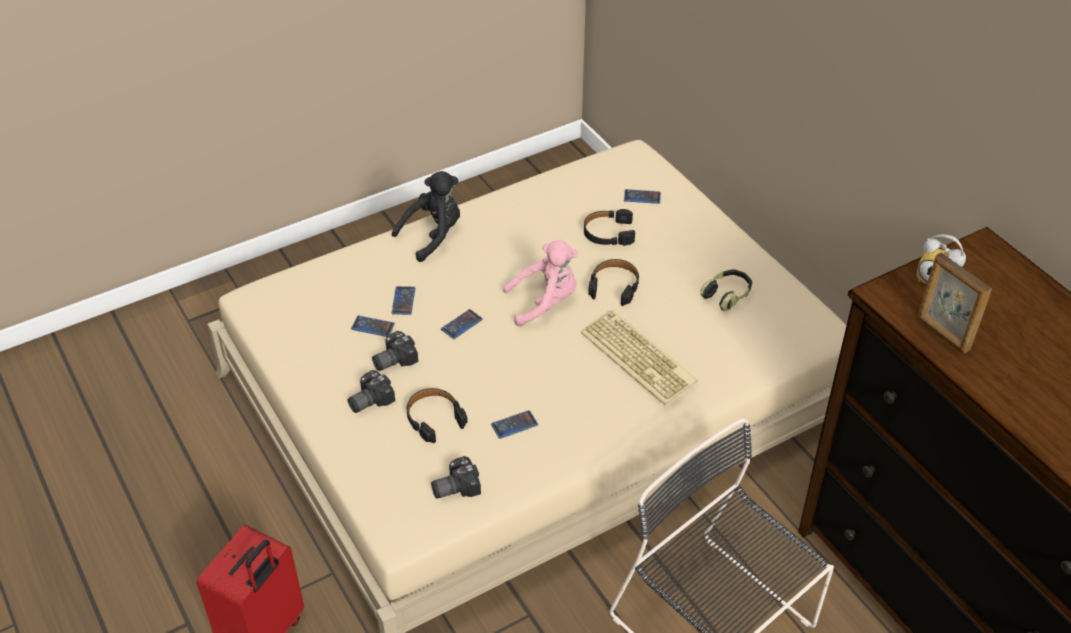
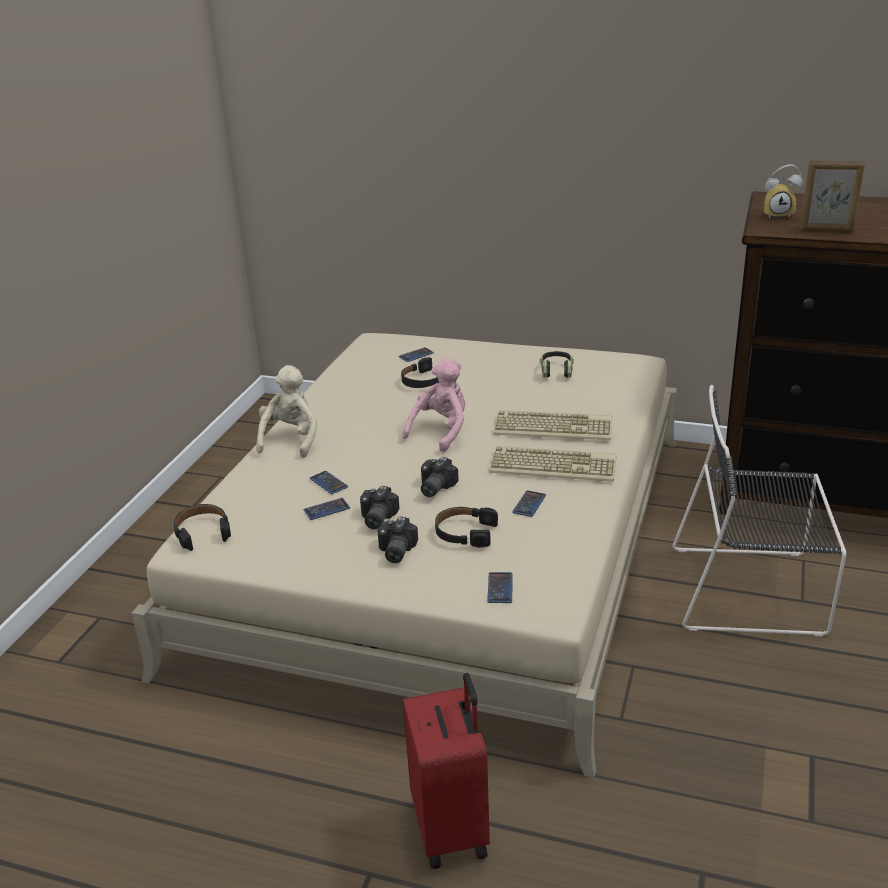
camera: 40 degrees left, 15 degrees down
black plush toy [392,171,460,262] -> beige plush toy [256,365,317,458]
camera [431,456,481,498] -> camera moved to [421,457,459,497]
phone [441,309,483,339] -> phone moved to [487,572,513,603]
black headphones [588,259,639,306] -> black headphones moved to [174,504,231,551]
none -> keyboard [489,446,616,482]

